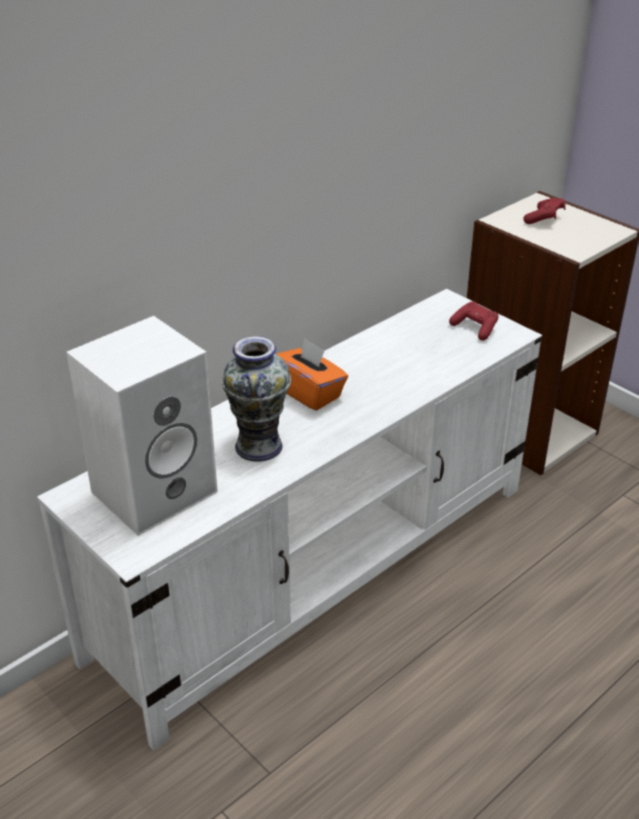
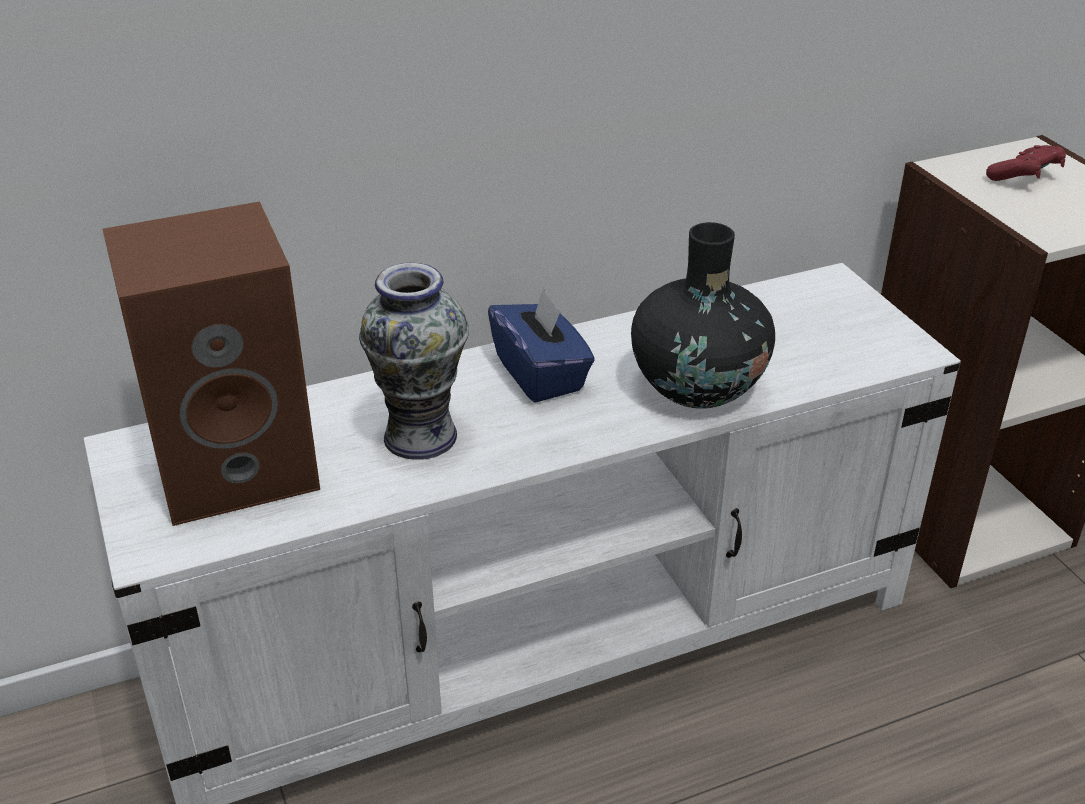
camera: 20 degrees right, 0 degrees up
white speaker [66,316,218,536] -> brown speaker [102,201,320,526]
orange tissue box [277,338,348,411] -> blue tissue box [488,288,595,403]
red game controller [449,301,498,341] -> none
none -> black vase [631,222,775,409]

